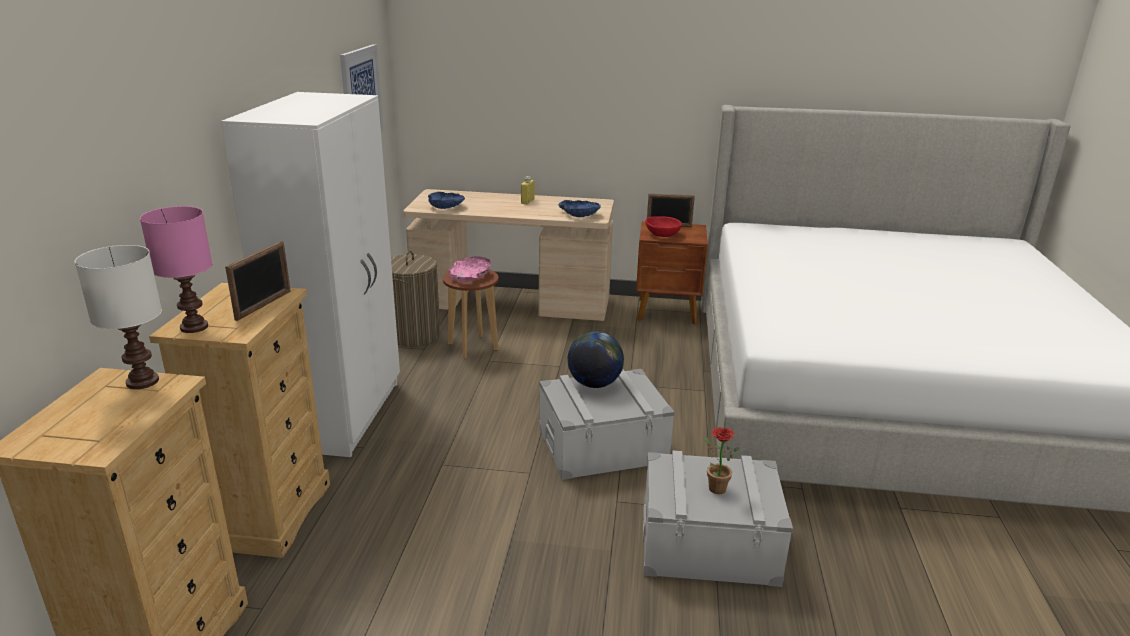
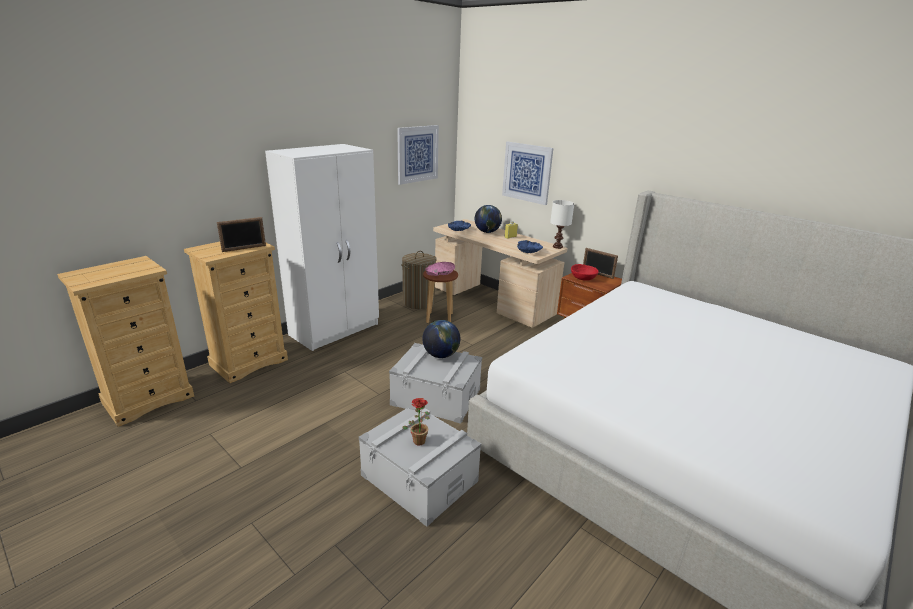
camera: 35 degrees right, 0 degrees up
white table lamp [75,245,162,389] -> white table lamp moved to [550,200,574,249]
pink table lamp [140,206,212,333] -> none
none -> globe [475,205,502,233]
none -> picture [502,142,553,205]

